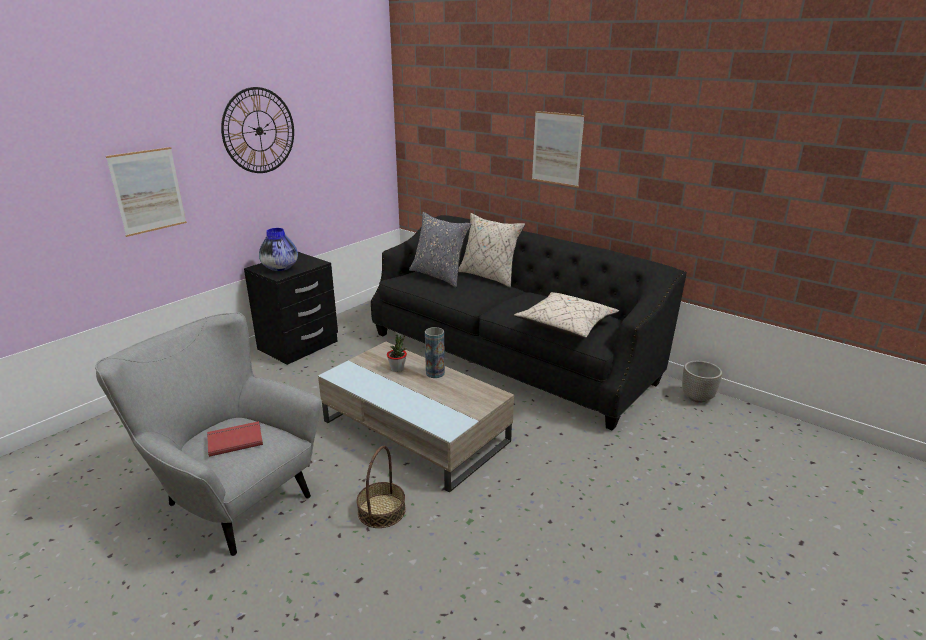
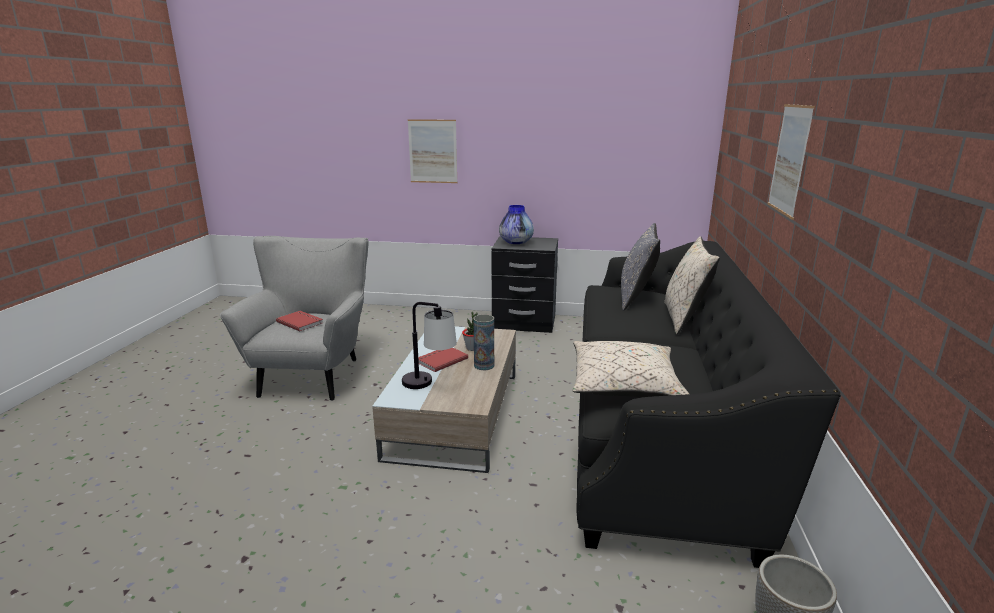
camera: 60 degrees right, 5 degrees down
wall clock [221,87,294,173] -> none
basket [356,446,406,528] -> none
none -> table lamp [402,302,457,389]
none -> red book [418,348,468,372]

